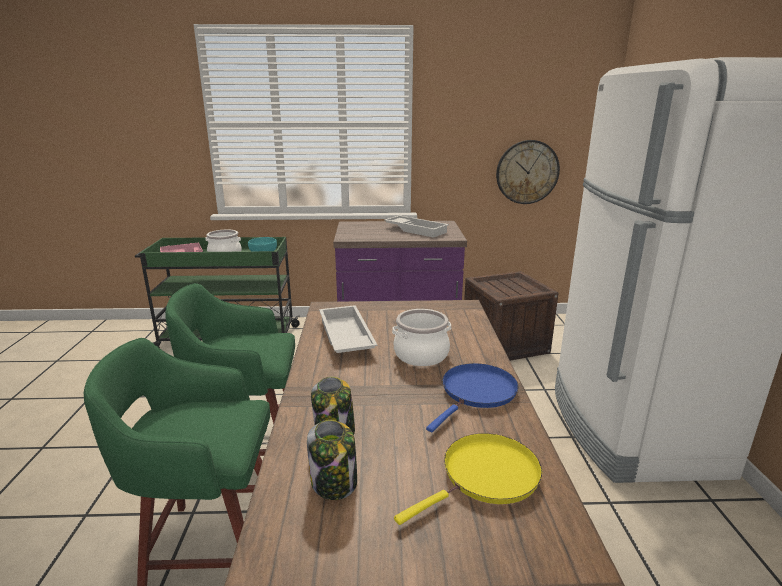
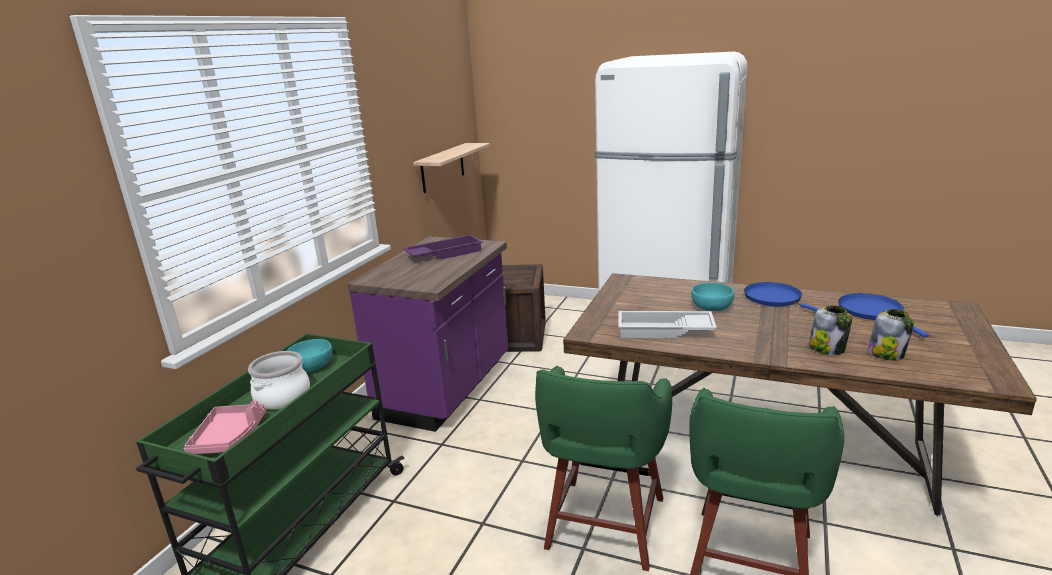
camera: 65 degrees left, 0 degrees up
white tray [384,215,449,238] -> purple tray [404,235,483,260]
cooking pot [392,309,451,366] -> turquoise bowl [691,283,735,311]
yellow frying pan [394,433,542,525] -> blue frying pan [838,293,929,337]
wall clock [496,140,560,204] -> shelf [413,143,490,193]

